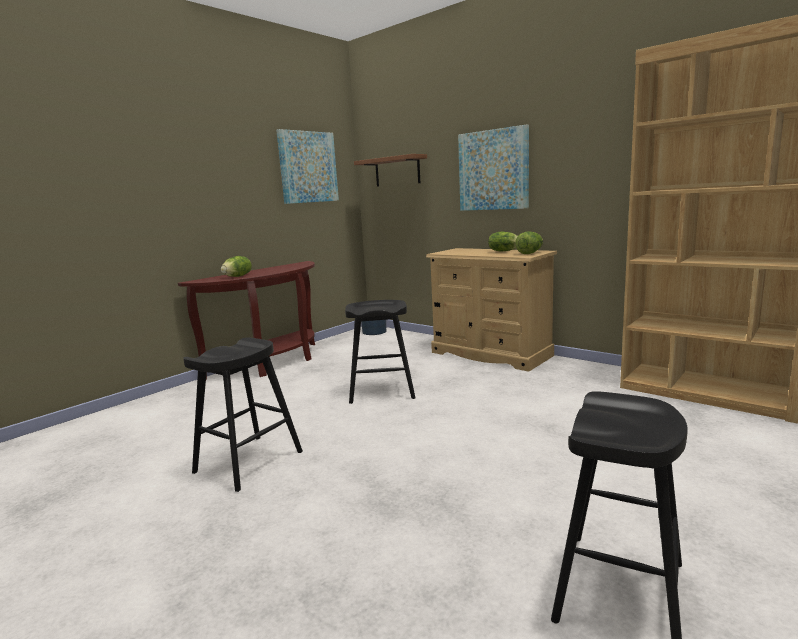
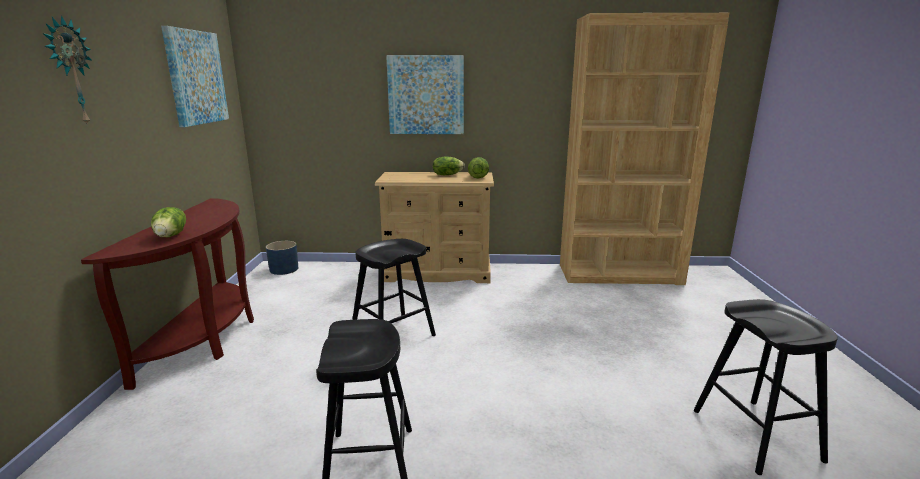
camera: 40 degrees left, 5 degrees up
brown shelf [354,154,427,187] -> none
none -> wall clock [43,15,92,126]

